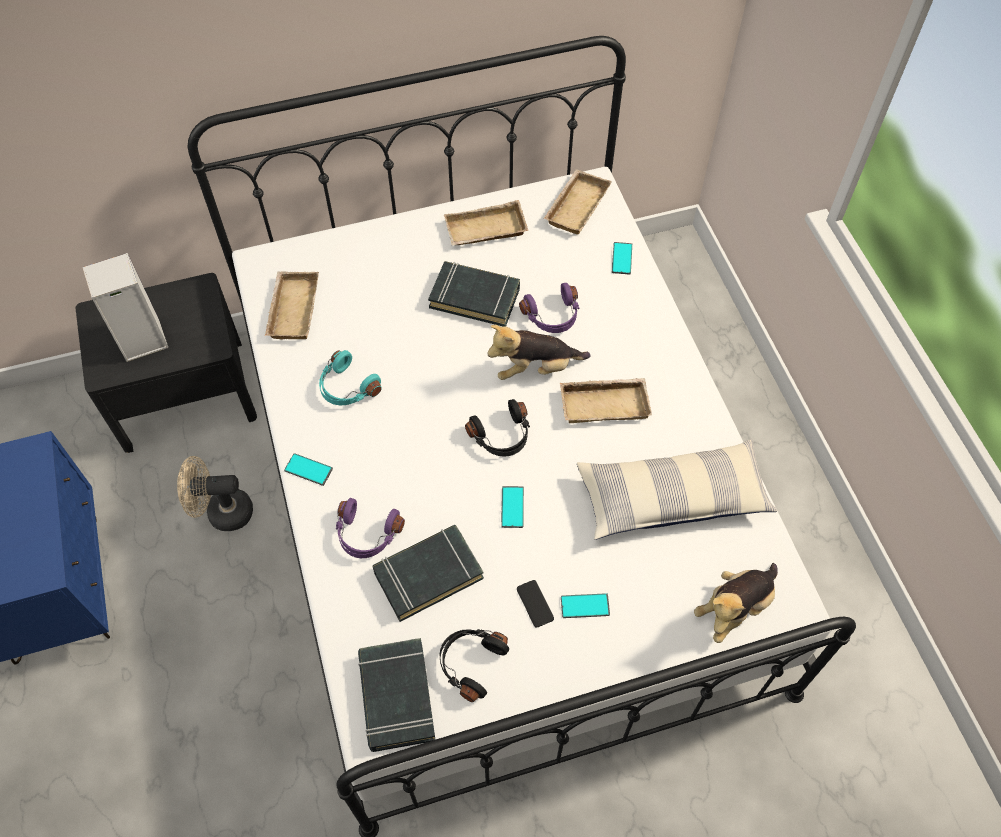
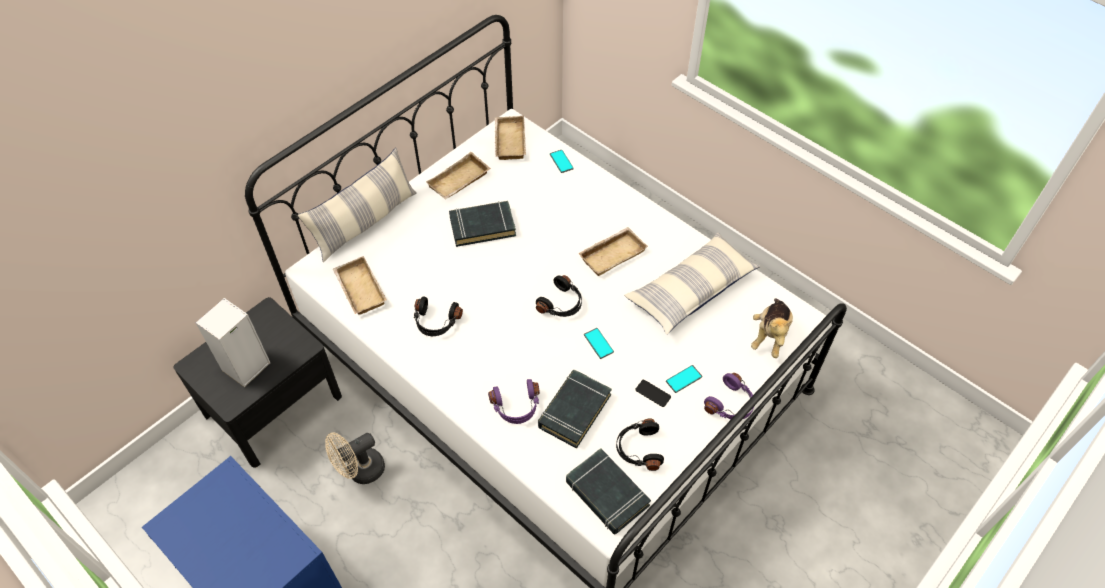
camera: 30 degrees left, 5 degrees down
phone [284,453,333,486] -> none
turquoise headphones [319,350,382,405] -> black headphones [414,296,463,336]
plush toy [487,325,591,380] -> none
purple headphones [519,283,579,333] -> purple headphones moved to [704,373,754,419]
none -> pillow [298,148,417,262]

